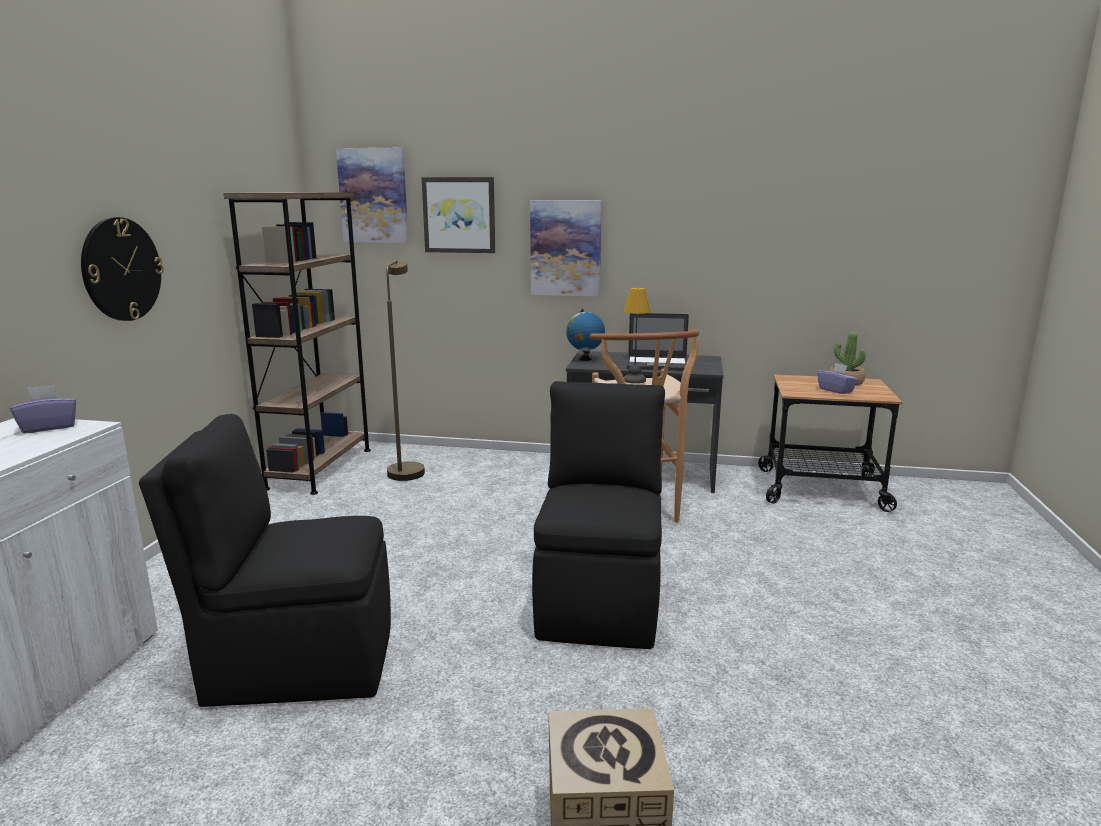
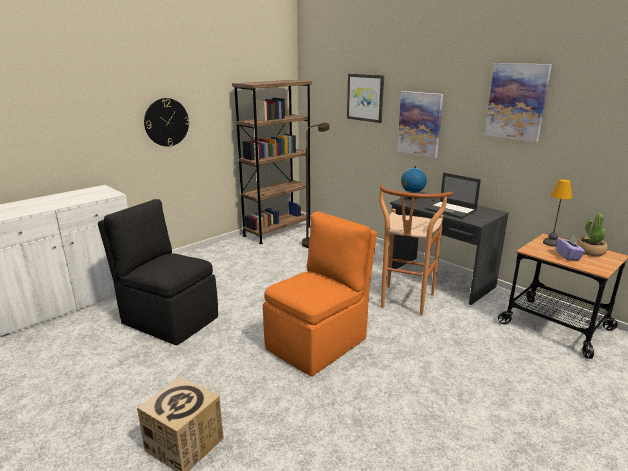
camera: 35 degrees right, 5 degrees up
purple tissue box [10,384,76,433] -> none
picture [336,148,409,243] -> picture moved to [485,63,552,142]
black chair [532,381,665,649] -> orange chair [263,211,377,376]
table lamp [623,288,651,384] -> table lamp moved to [543,179,572,247]

